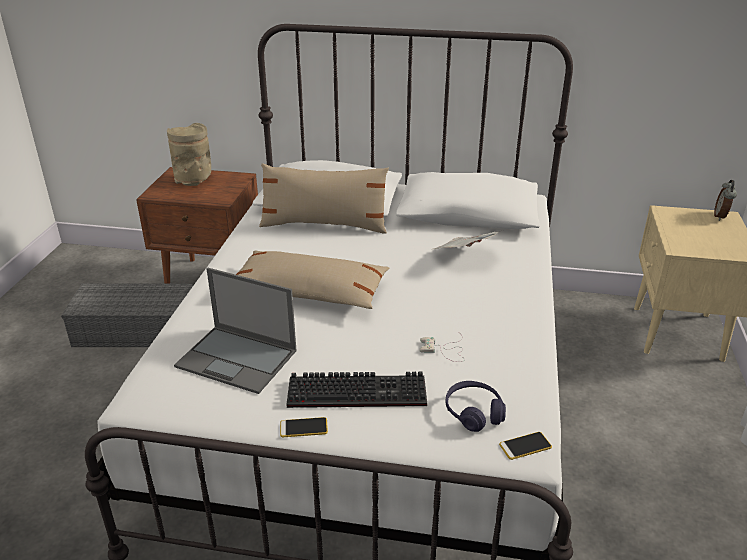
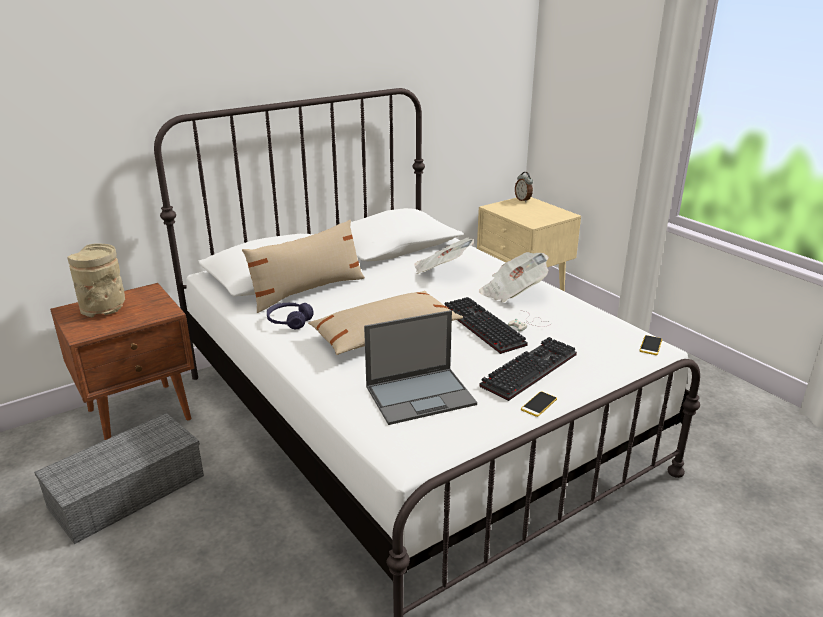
camera: 45 degrees left, 5 degrees down
purple headphones [446,381,506,432] -> purple headphones moved to [267,303,314,329]
none -> keyboard [444,297,528,354]
none -> newspaper [479,252,549,302]

